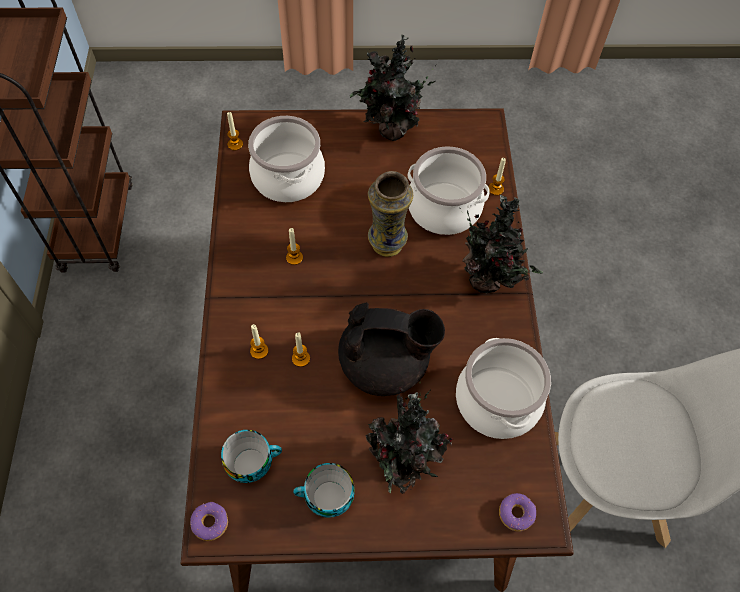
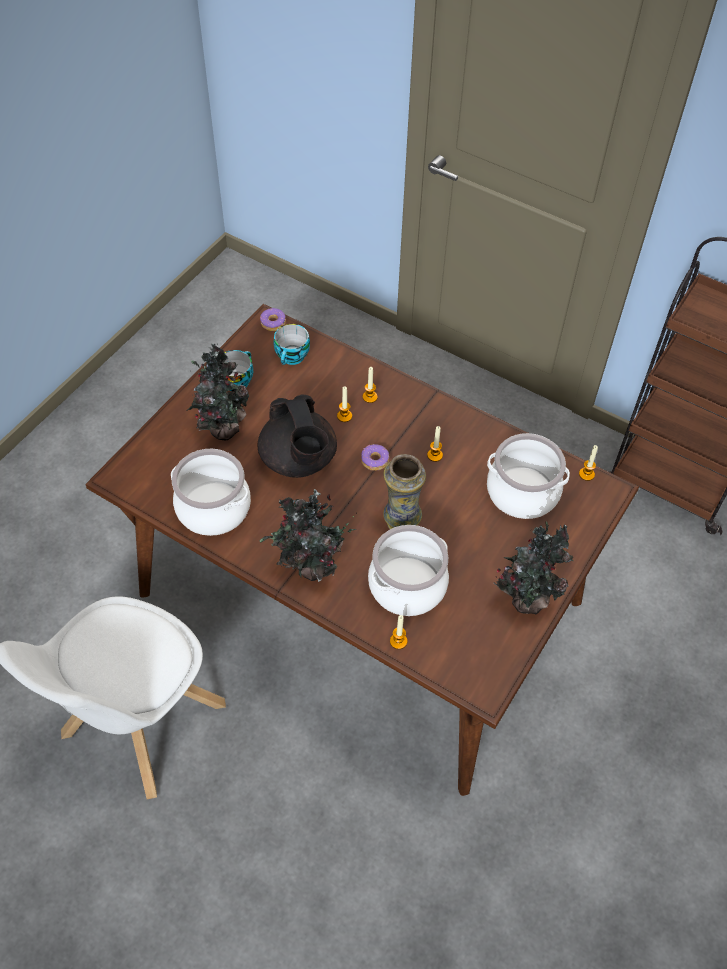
camera: 125 degrees right, 5 degrees down
black teapot [338,302,445,396] -> black teapot turned 60 degrees counterclockwise [258,394,337,478]
donut [499,493,536,532] -> donut moved to [361,444,389,471]

